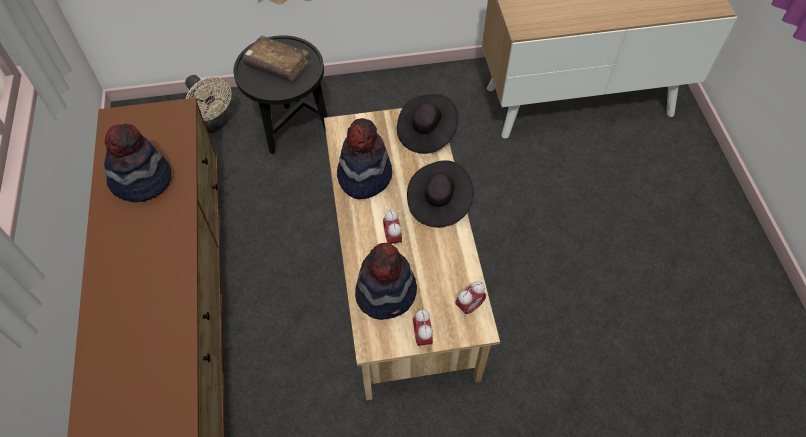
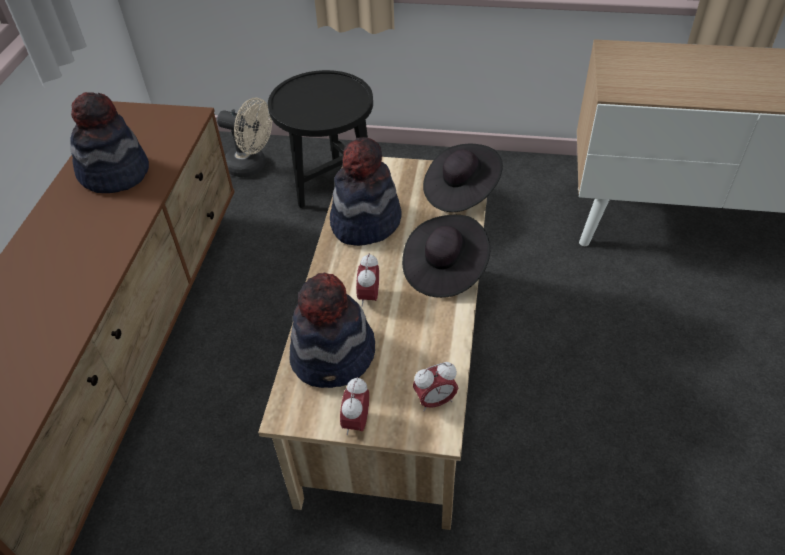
camera: 20 degrees right, 10 degrees down
beige fan [185,75,232,133] -> beige fan turned 45 degrees counterclockwise [217,98,272,177]
brown book [243,35,310,81] -> none

